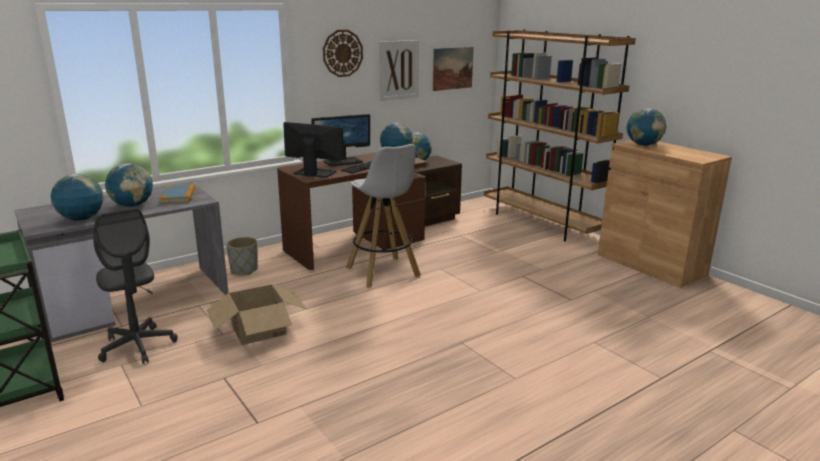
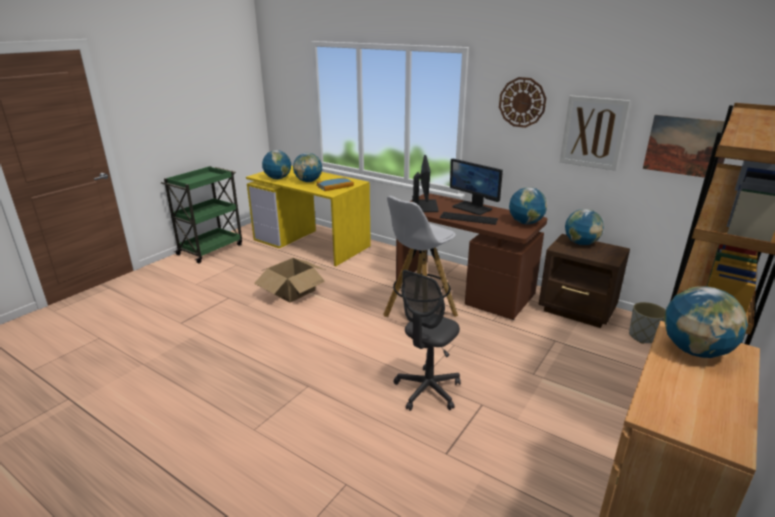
camera: 70 degrees right, 5 degrees up
grey desk [14,182,229,342] -> yellow desk [246,166,371,266]
grey office chair [93,208,178,364] -> grey office chair moved to [393,270,461,411]
grey planter [226,237,258,275] -> grey planter moved to [629,302,666,344]

